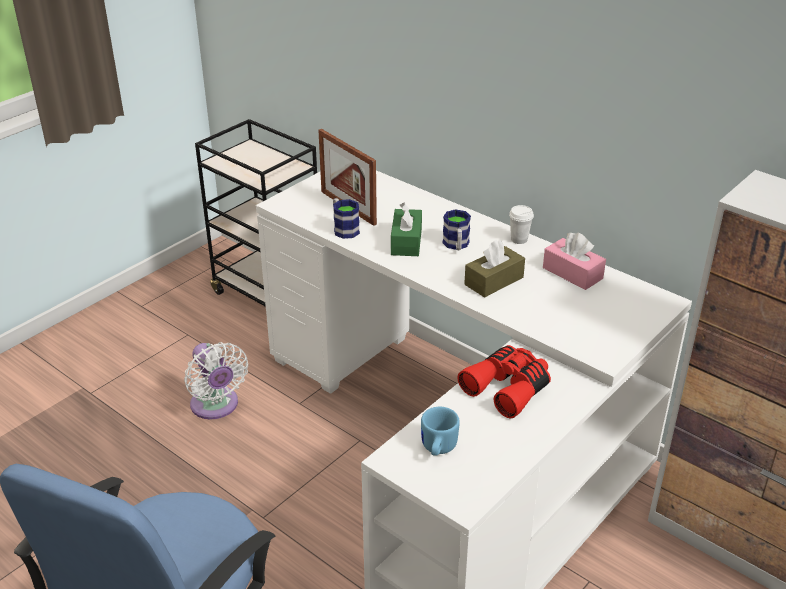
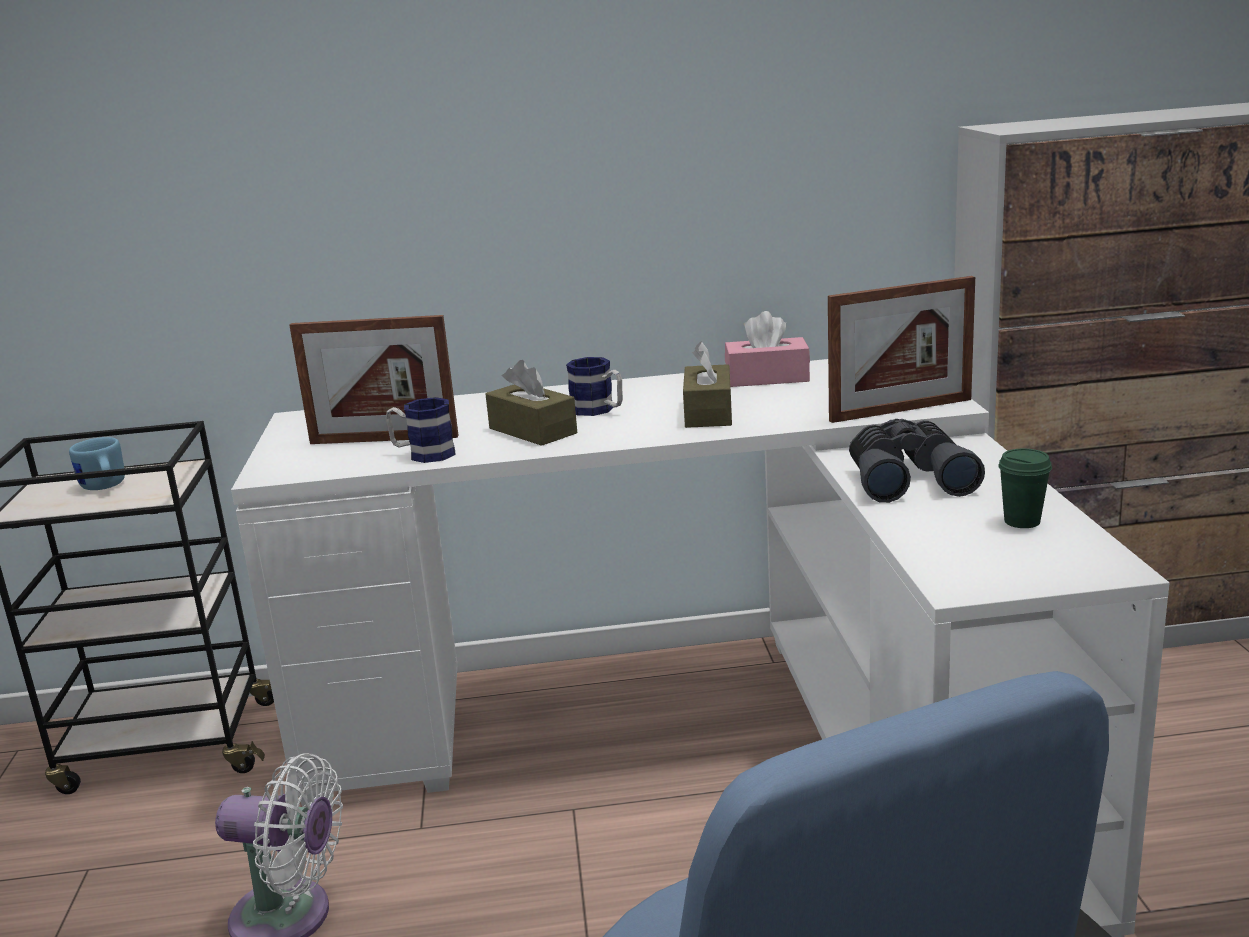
camera: 45 degrees left, 15 degrees down
green tissue box [391,203,422,256] -> brown tissue box [485,360,577,446]
blue mug [421,407,460,456] -> blue mug moved to [69,437,125,490]
red binoculars [457,345,551,418] -> grey binoculars [849,419,985,503]
white cup [509,205,534,244] -> none
none -> picture frame [828,276,975,423]
none -> green cup [998,449,1052,528]

